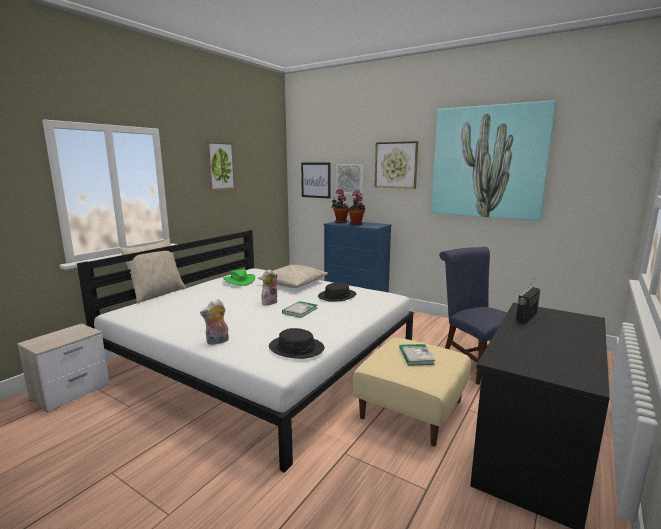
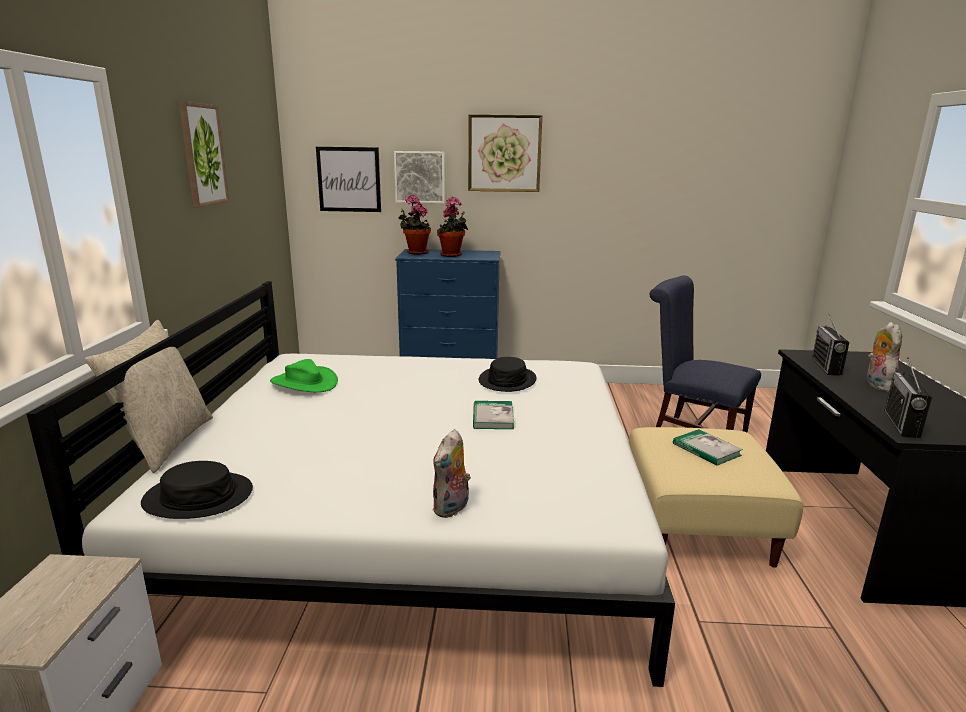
camera: 30 degrees left, 5 degrees up
beige pillow [258,265,328,288] -> none
plush toy [262,269,278,305] -> plush toy moved to [866,322,902,391]
black hat [269,328,324,359] -> black hat moved to [141,461,253,519]
picture [431,100,556,221] -> none
none -> radio [885,357,932,438]

